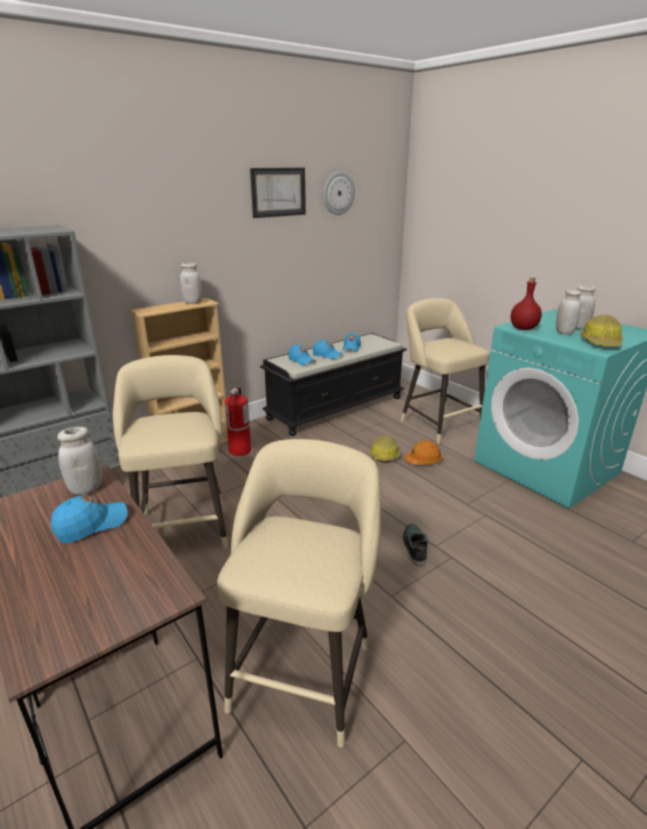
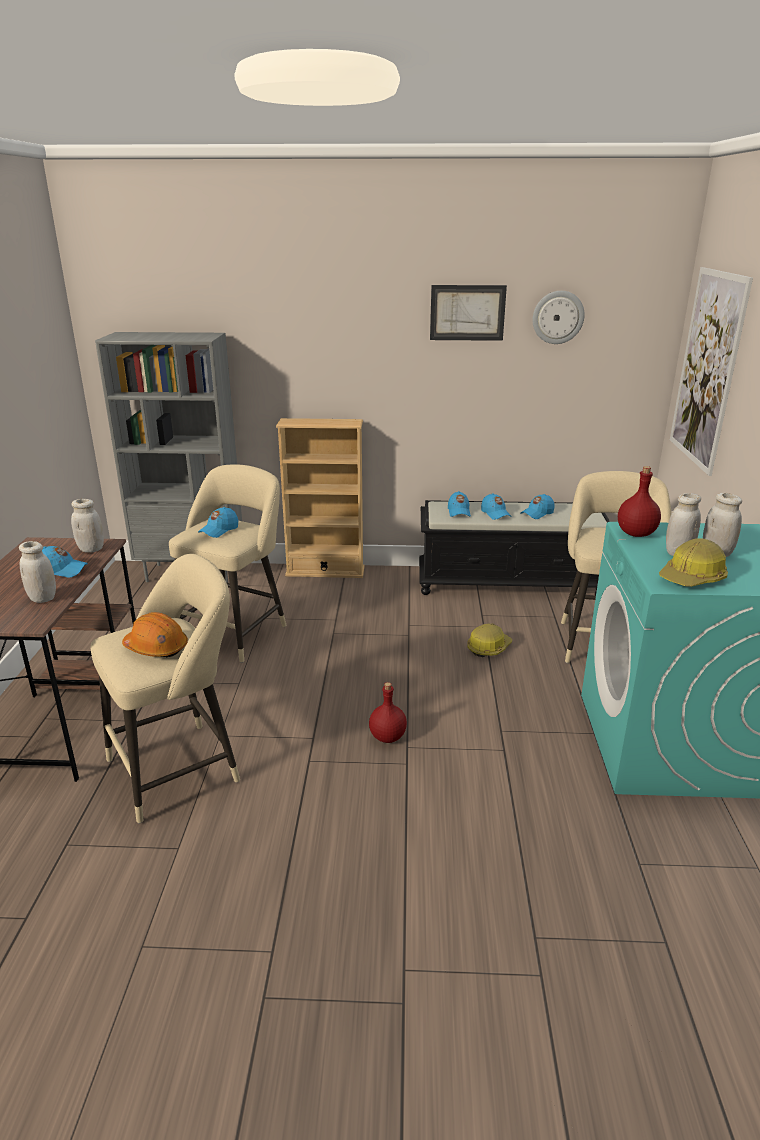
camera: 40 degrees right, 0 degrees up
white jar [180,263,202,304] -> white jar moved to [19,541,56,603]
fire extinguisher [225,387,251,456] -> none
shoe [403,524,428,566] -> red bottle [369,682,407,743]
orange hard hat [404,440,443,465] -> orange hard hat moved to [122,612,188,658]
none -> blue cap [198,507,238,538]
none -> picture [670,267,753,476]

